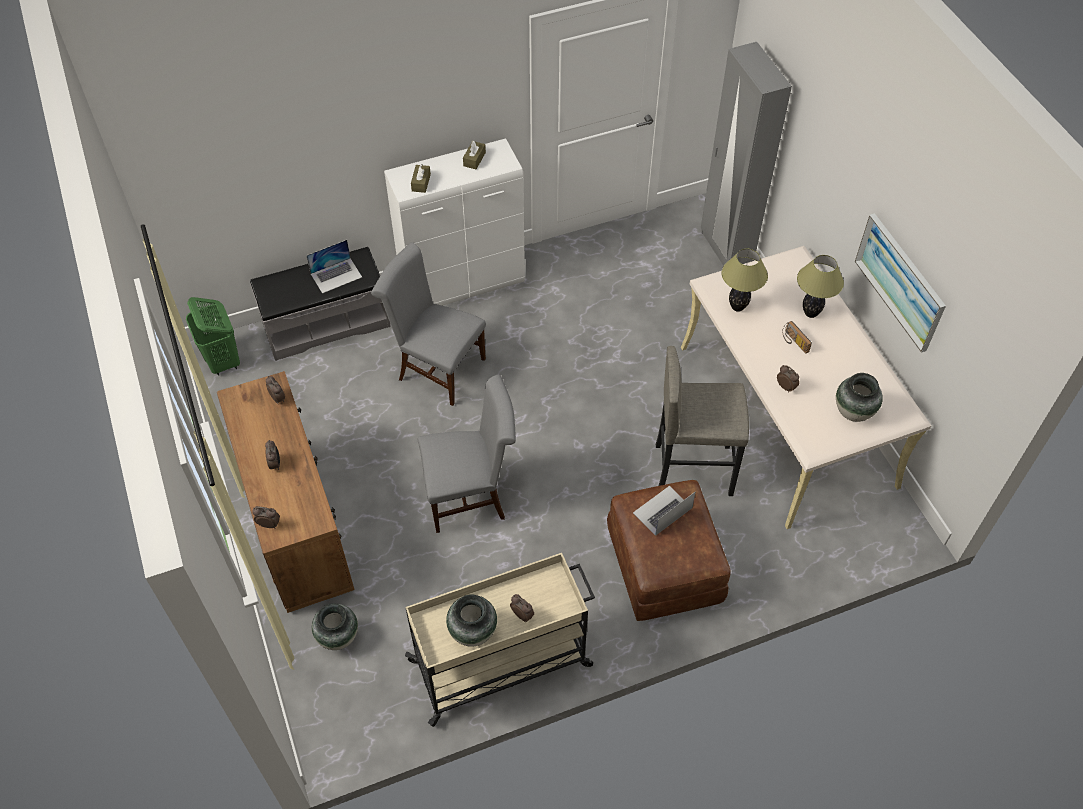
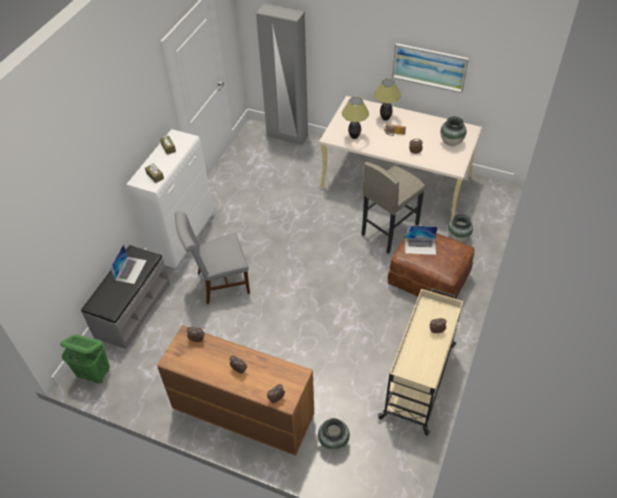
camera: 45 degrees left, 5 degrees down
grey chair [417,375,516,533] -> none
vase [446,594,497,647] -> vase moved to [447,214,473,242]
laptop [633,486,695,536] -> laptop turned 90 degrees counterclockwise [405,225,437,255]

